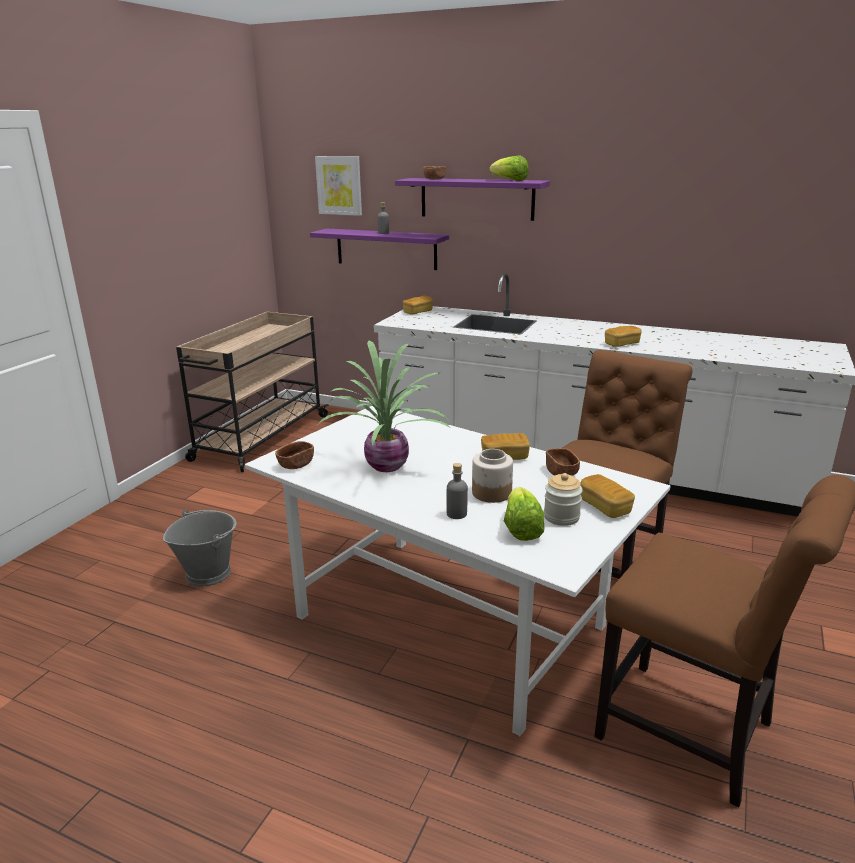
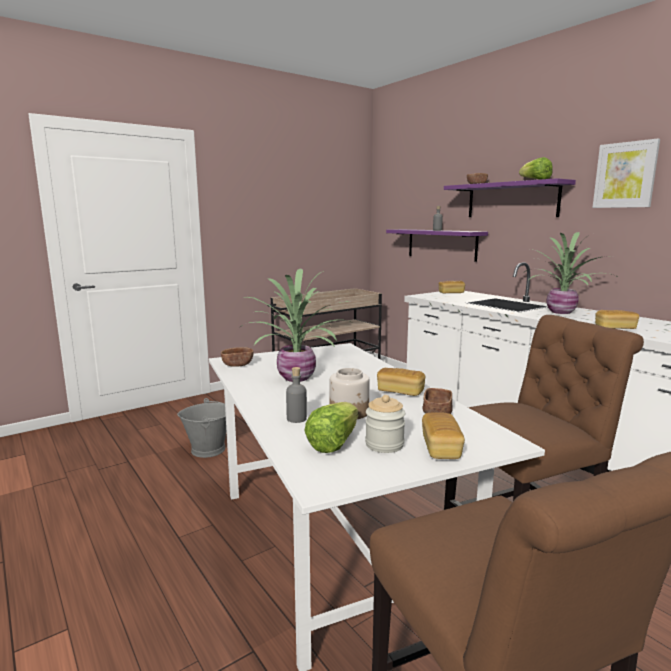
camera: 30 degrees right, 10 degrees down
picture [315,156,362,216] -> picture moved to [592,139,660,208]
none -> potted plant [523,232,619,314]

